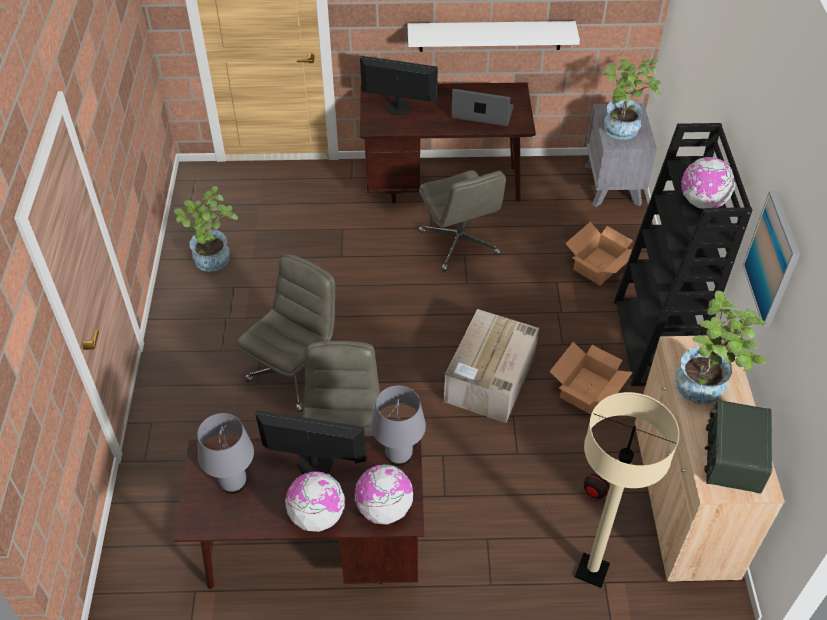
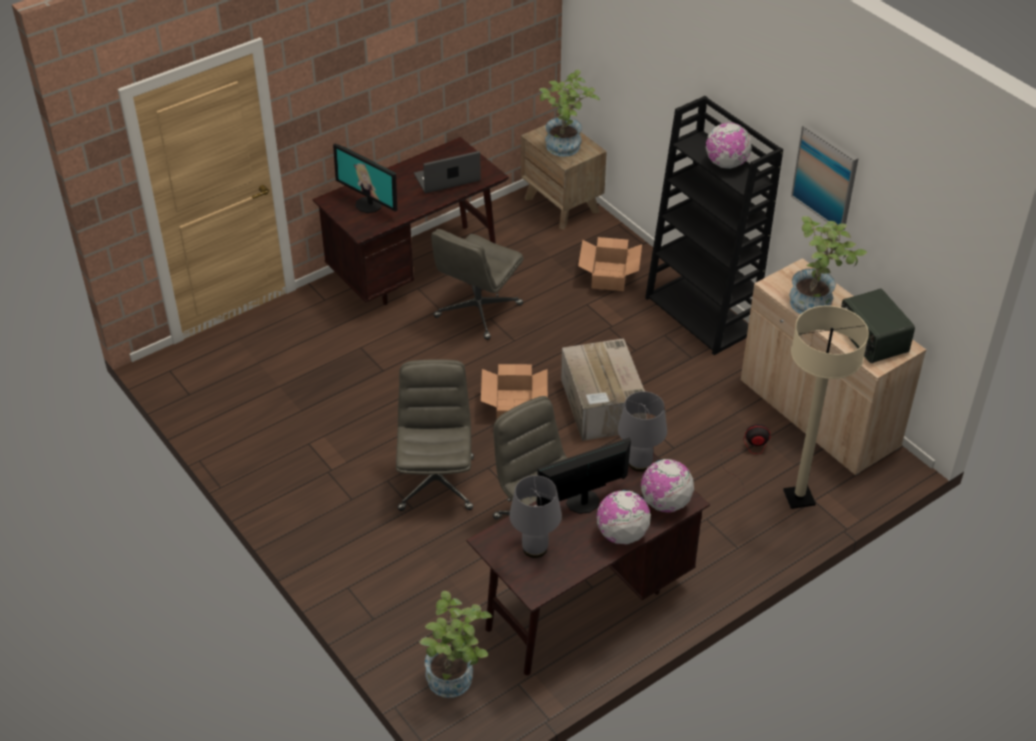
camera: 35 degrees left, 5 degrees down
potted plant [174,186,238,272] -> potted plant moved to [419,591,492,698]
monitor [360,56,438,115] -> monitor turned 120 degrees counterclockwise [333,143,397,213]
white shelf [408,21,580,52] -> none
grey office chair [418,170,506,272] -> grey office chair turned 90 degrees clockwise [431,229,523,340]
cardboard box [549,342,633,414] -> cardboard box moved to [481,364,548,418]
grey nightstand [584,103,657,207] -> brown nightstand [521,125,607,230]

